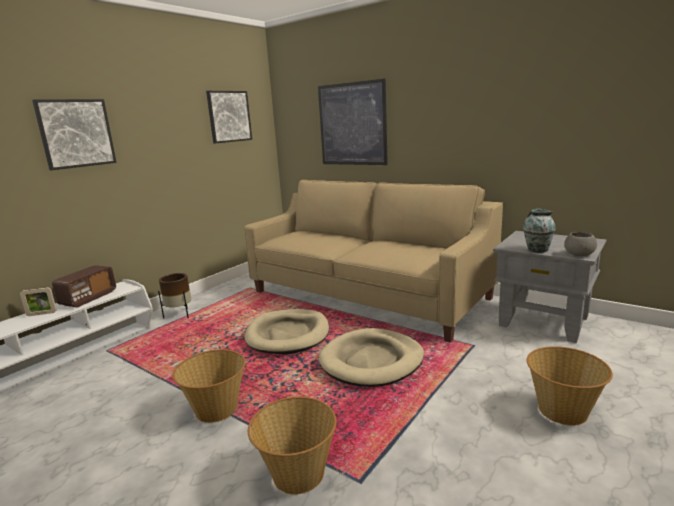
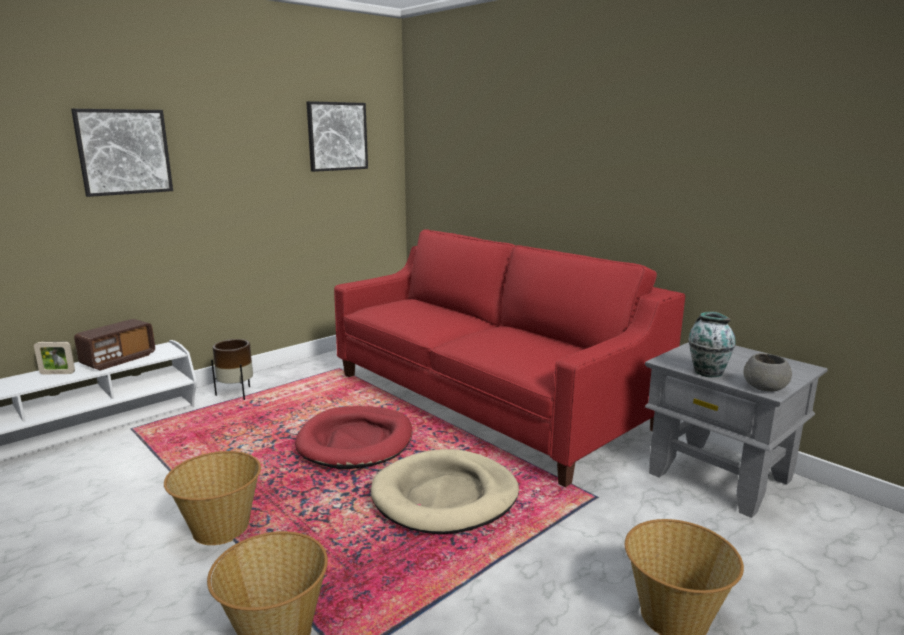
camera: 10 degrees right, 0 degrees up
beige sofa [244,180,503,343] -> red sofa [334,229,685,487]
beige dog bed [245,309,329,355] -> red dog bed [295,406,412,469]
picture [318,79,388,165] -> none

